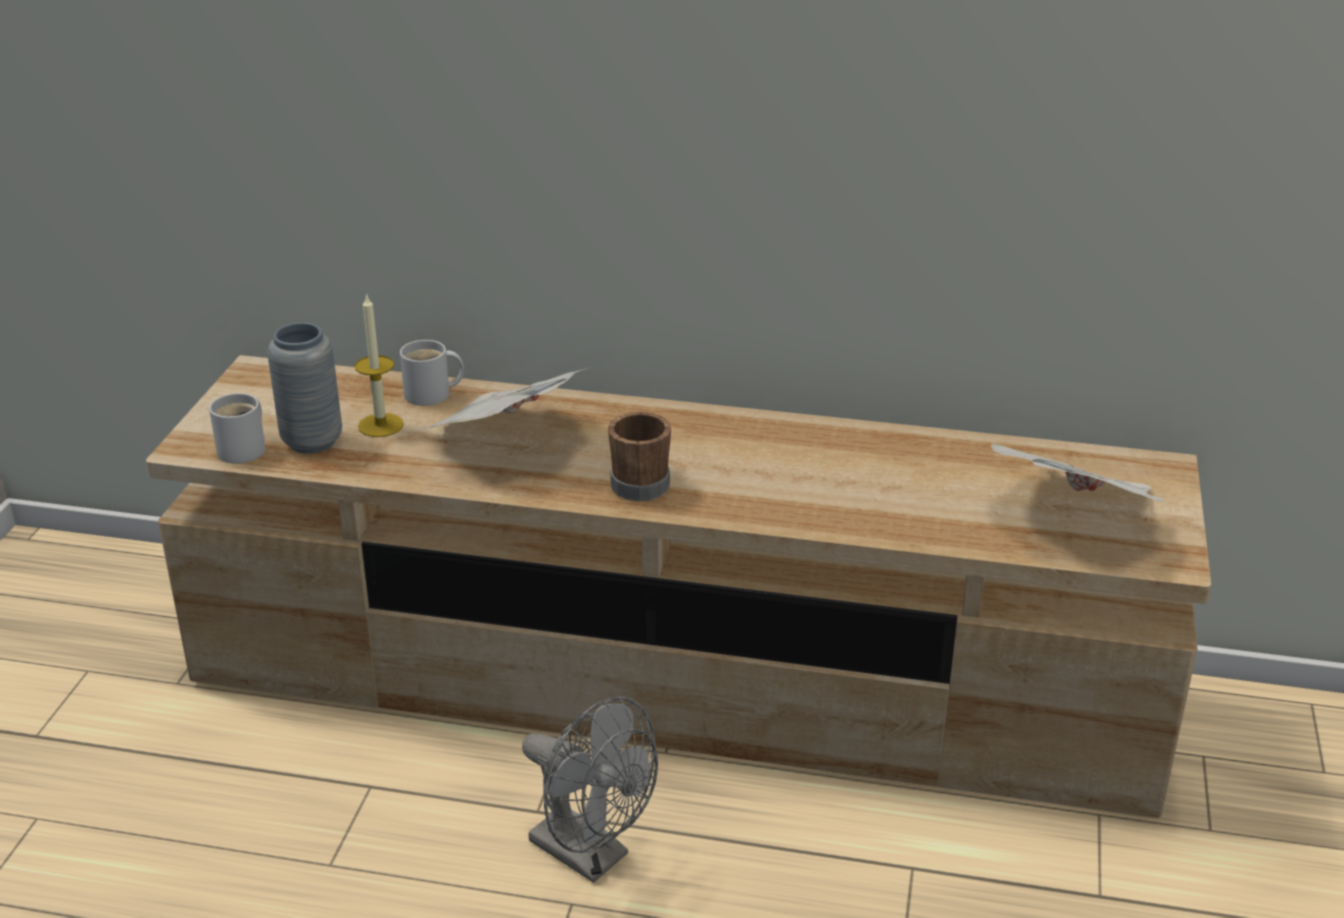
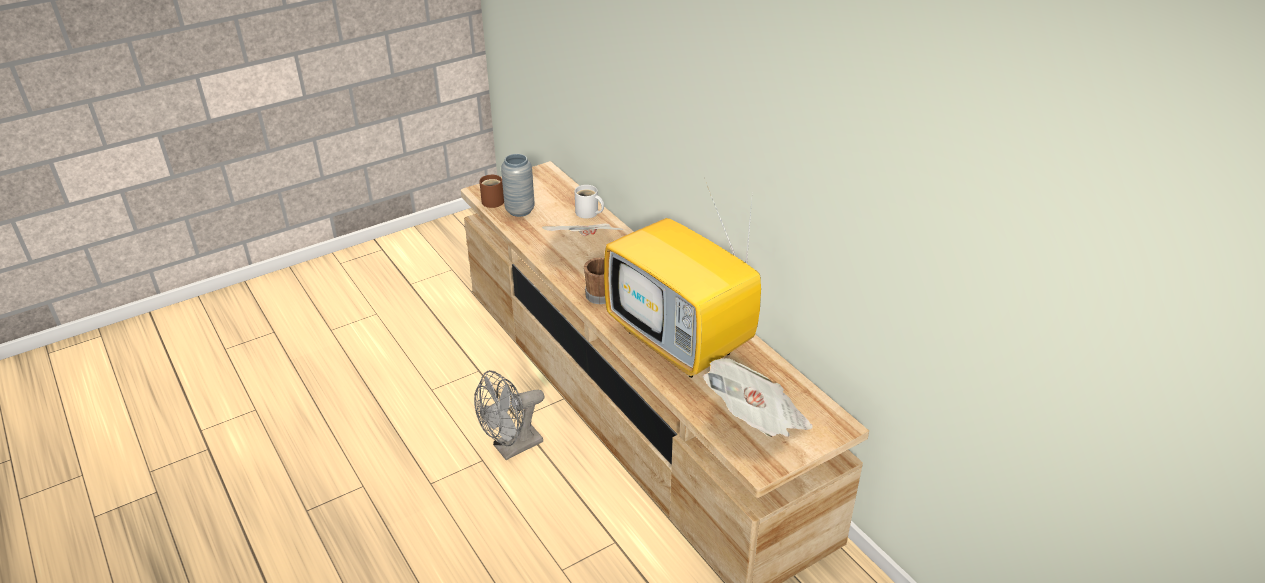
camera: 45 degrees right, 5 degrees up
white mug [209,393,266,464] -> brown mug [479,175,504,208]
candle [354,293,404,437] -> none
grey fan [522,696,658,883] -> grey fan turned 60 degrees clockwise [474,370,544,460]
none -> television [604,183,761,378]

